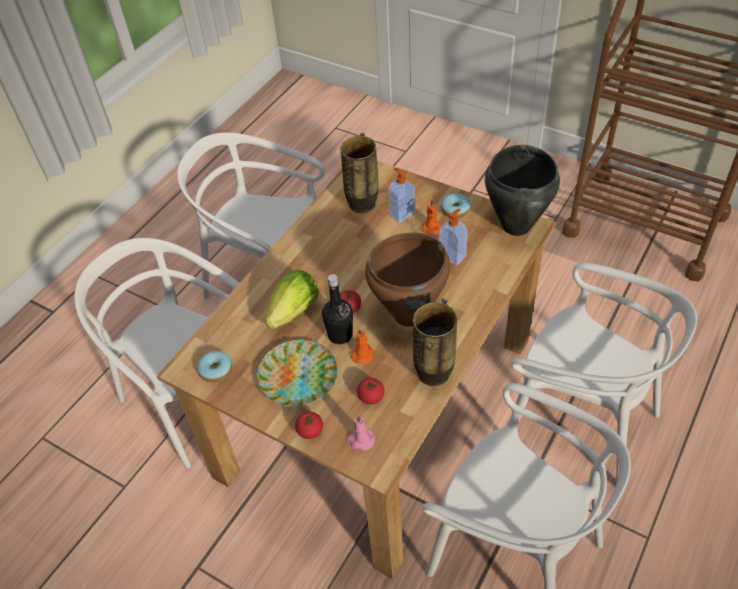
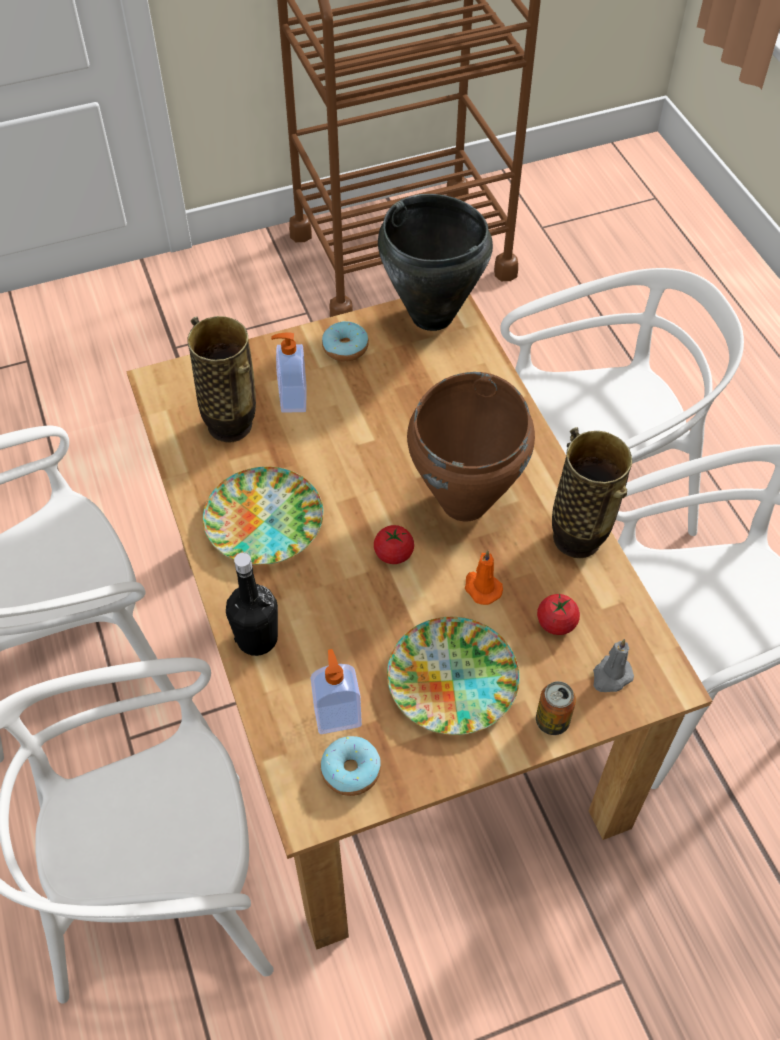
camera: 55 degrees left, 5 degrees up
lettuce [265,270,319,330] -> none
tomato [295,412,323,439] -> can [536,681,576,735]
black bottle [322,274,353,344] -> black bottle moved to [226,553,278,656]
pink candle [346,415,375,451] -> grey candle [593,639,634,692]
orange candle [422,200,441,235] -> none
soap dispenser [439,209,468,265] -> soap dispenser moved to [311,649,362,734]
none -> plate [203,467,324,565]

